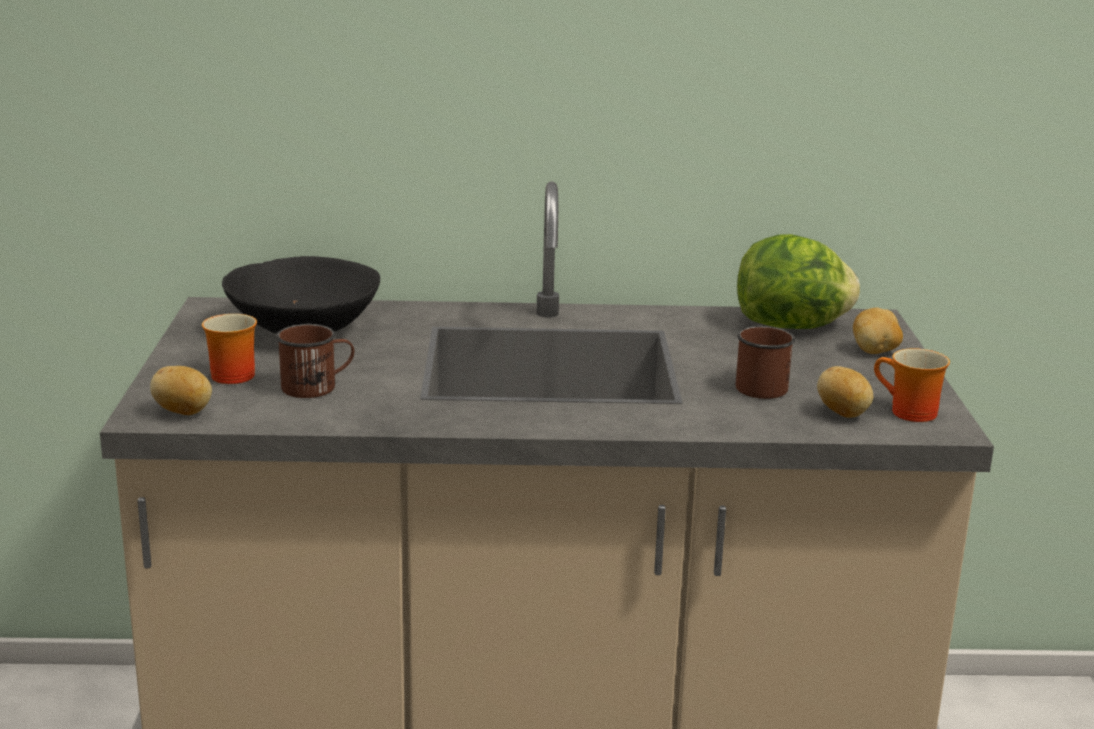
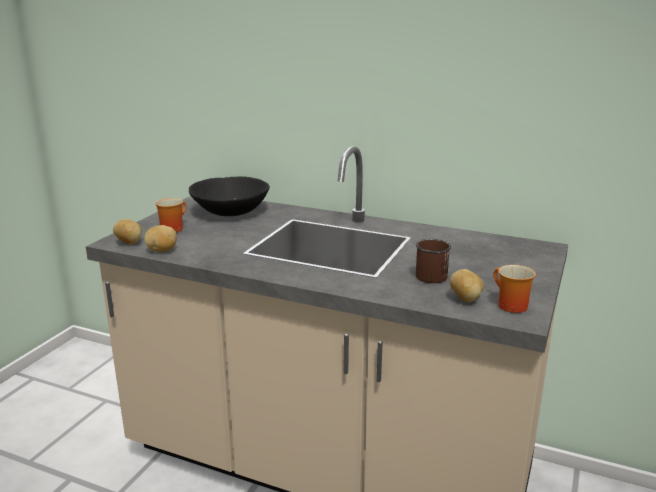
camera: 25 degrees right, 0 degrees up
brown mug [276,324,354,398] -> none
lettuce [737,234,860,329] -> none
potato [853,307,903,354] -> potato moved to [144,225,177,252]

